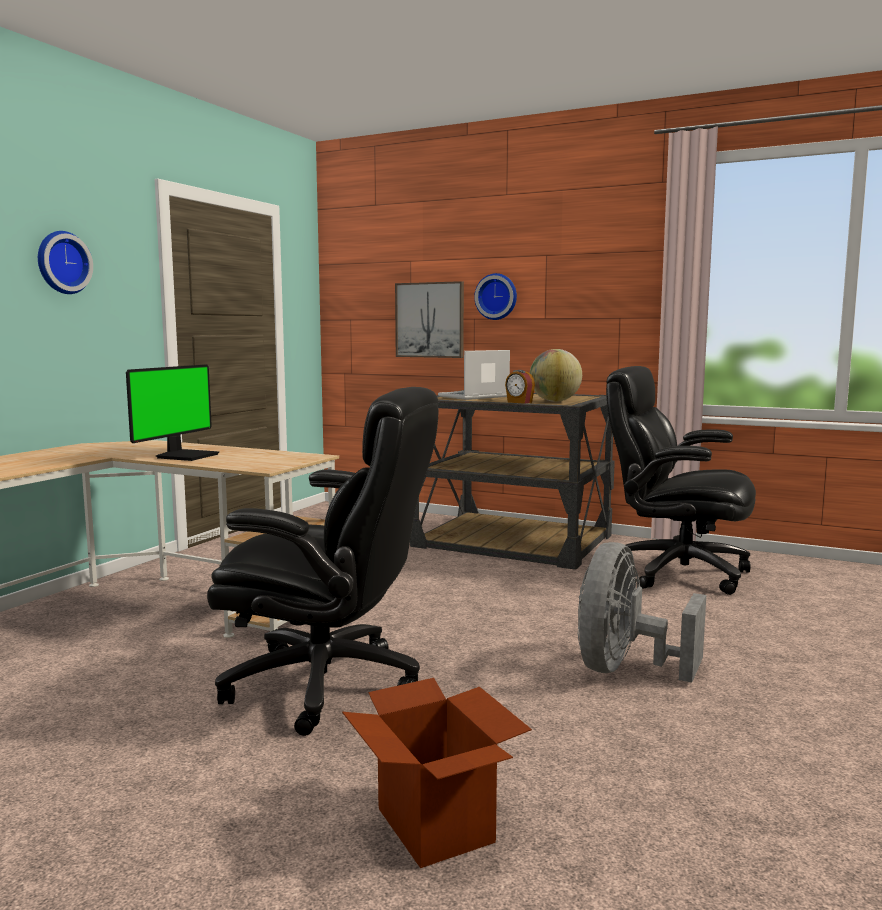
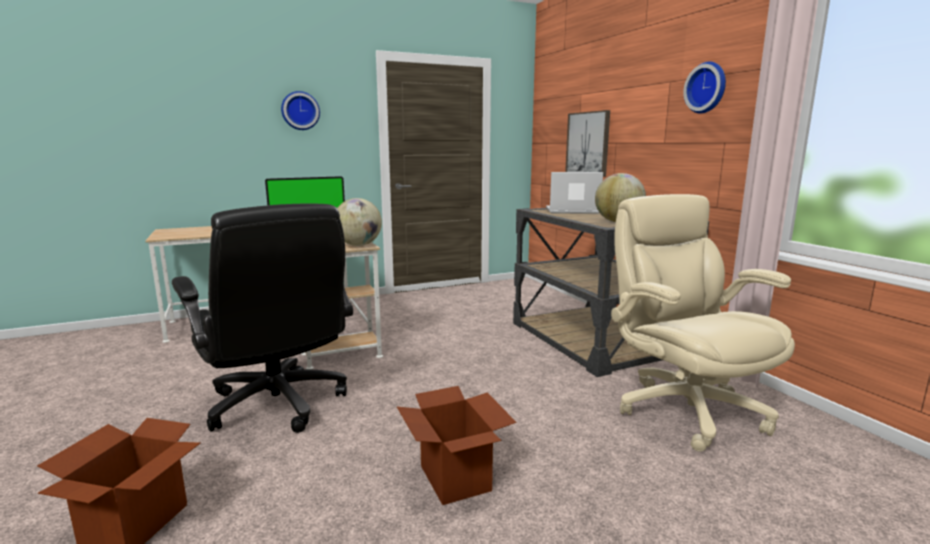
camera: 40 degrees right, 5 degrees up
wall clock [474,273,517,320] -> wall clock moved to [683,62,726,114]
alarm clock [505,370,535,404] -> none
grey fan [578,542,706,683] -> cardboard box [397,386,516,505]
black office chair [606,366,756,595] -> beige office chair [611,194,795,452]
none -> globe [337,198,382,246]

